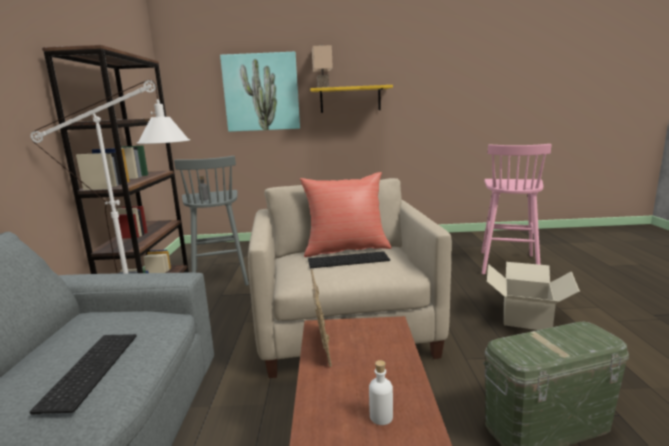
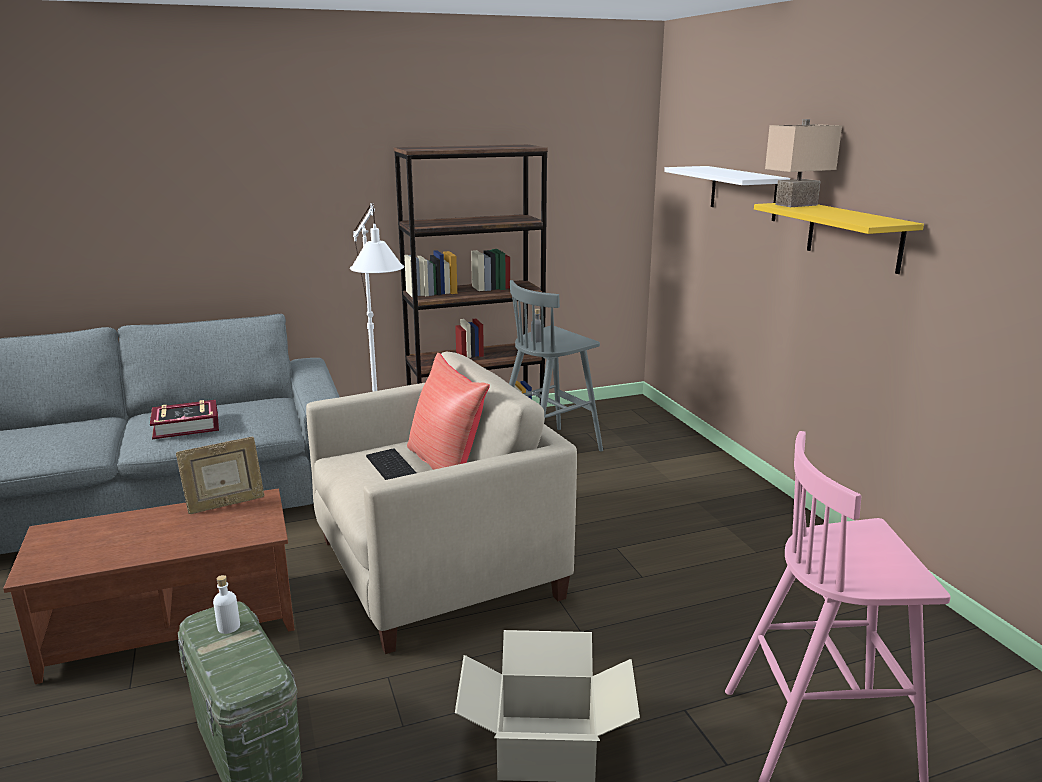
camera: 70 degrees right, 5 degrees up
keyboard [30,334,136,415] -> book [150,400,219,439]
picture [220,52,300,132] -> white shelf [664,166,790,221]
white bottle [369,360,393,425] -> white bottle moved to [213,575,240,634]

